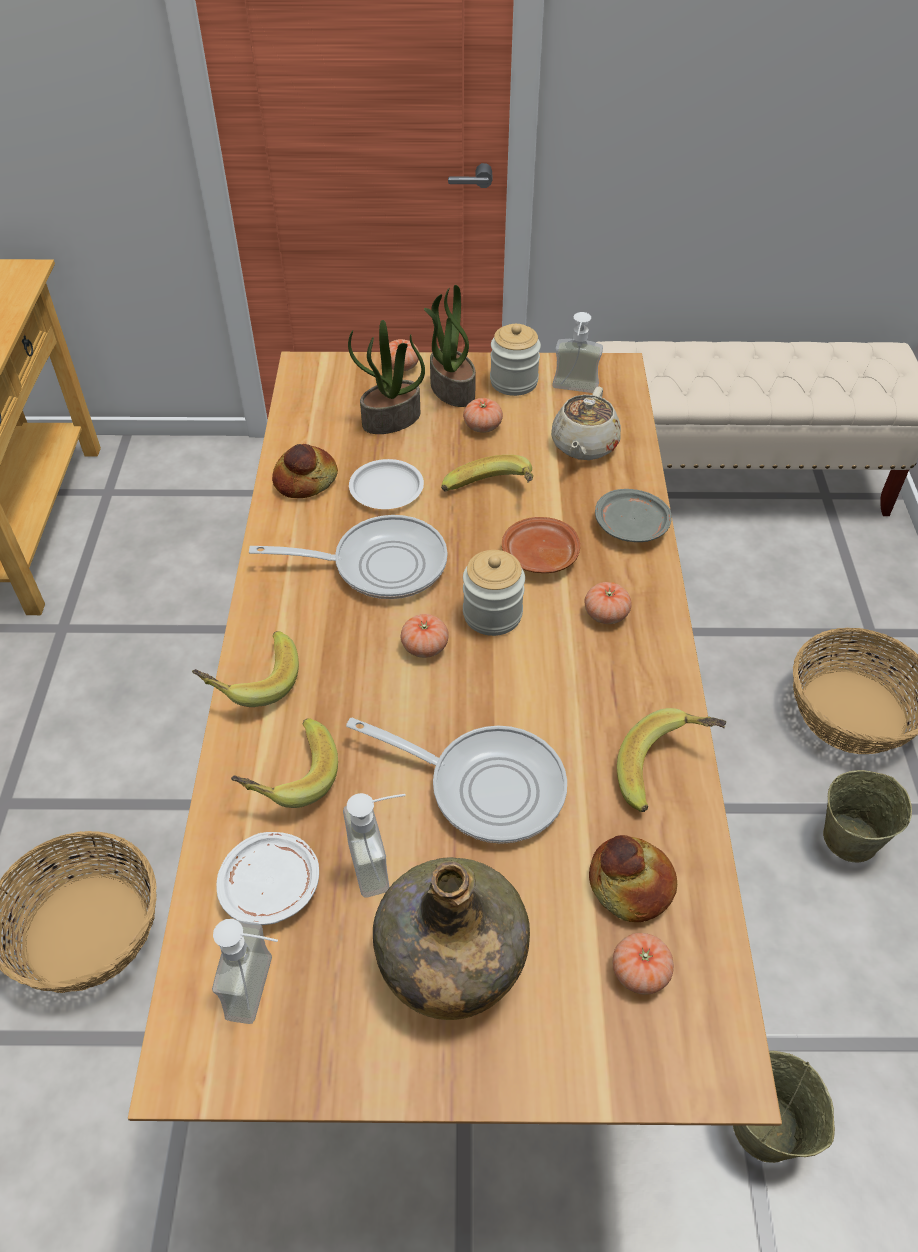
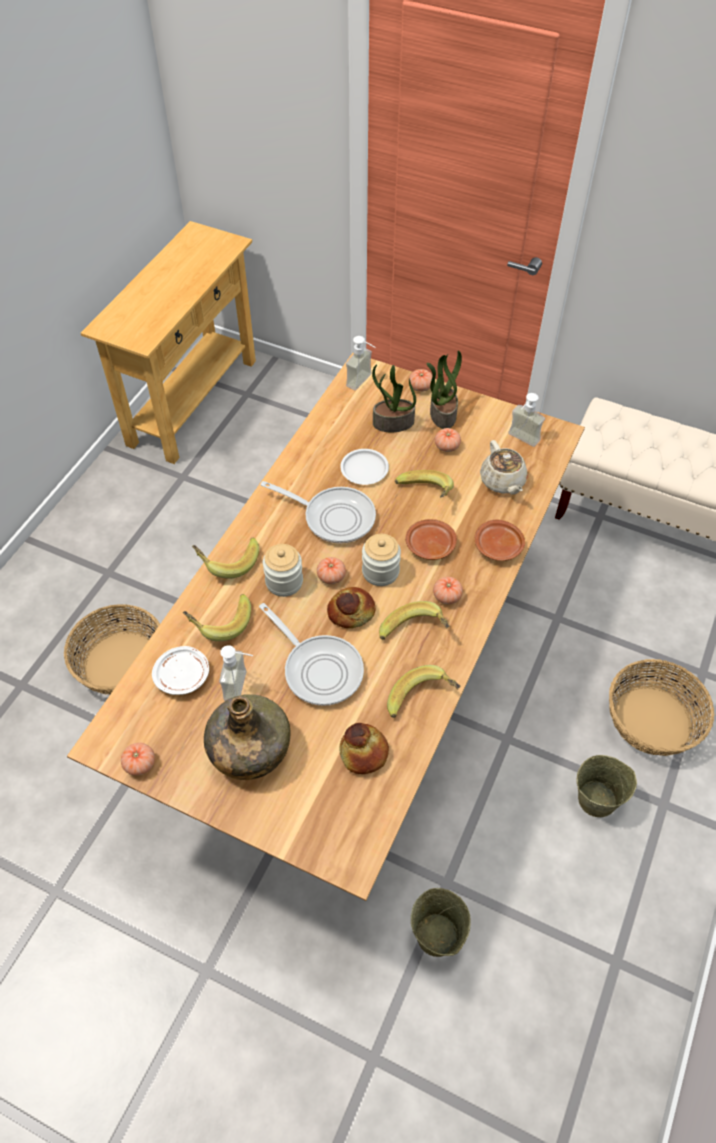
camera: 25 degrees right, 5 degrees up
soap dispenser [212,919,278,1024] -> soap dispenser moved to [346,336,376,390]
bread [272,444,338,498] -> bread moved to [327,587,375,628]
jar [490,324,541,396] -> jar moved to [263,544,303,597]
beige teapot [551,387,621,460] -> beige teapot turned 60 degrees counterclockwise [480,440,528,495]
grey plate [595,489,672,542] -> brown plate [475,520,525,561]
tomato [612,933,674,995] -> tomato moved to [121,743,155,776]
none -> banana [379,601,449,640]

